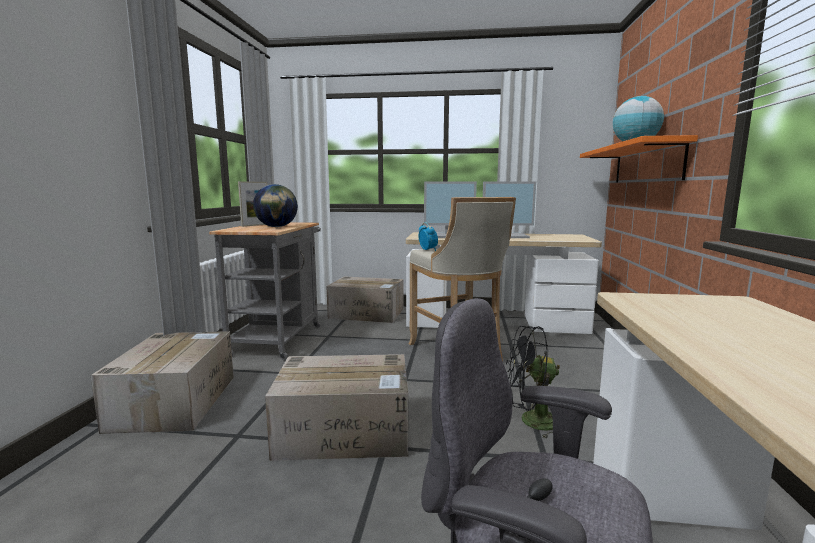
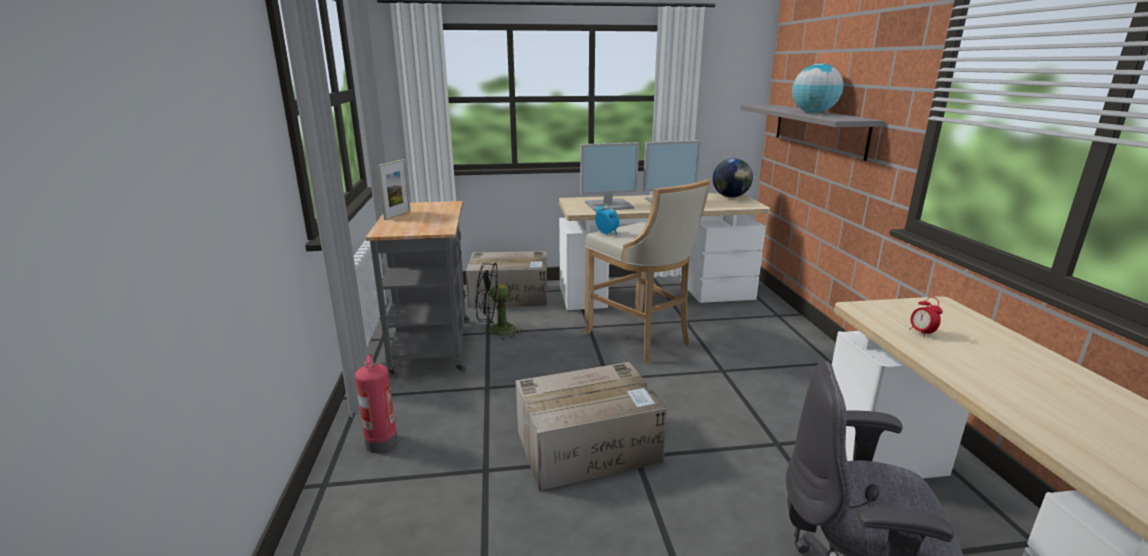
camera: 15 degrees left, 10 degrees up
cardboard box [90,331,234,434] -> fire extinguisher [355,354,398,453]
globe [253,184,298,227] -> globe moved to [713,158,753,197]
black fan [506,326,560,439] -> black fan moved to [476,263,524,341]
orange shelf [580,135,698,183] -> grey shelf [740,105,884,161]
none -> alarm clock [910,297,943,338]

